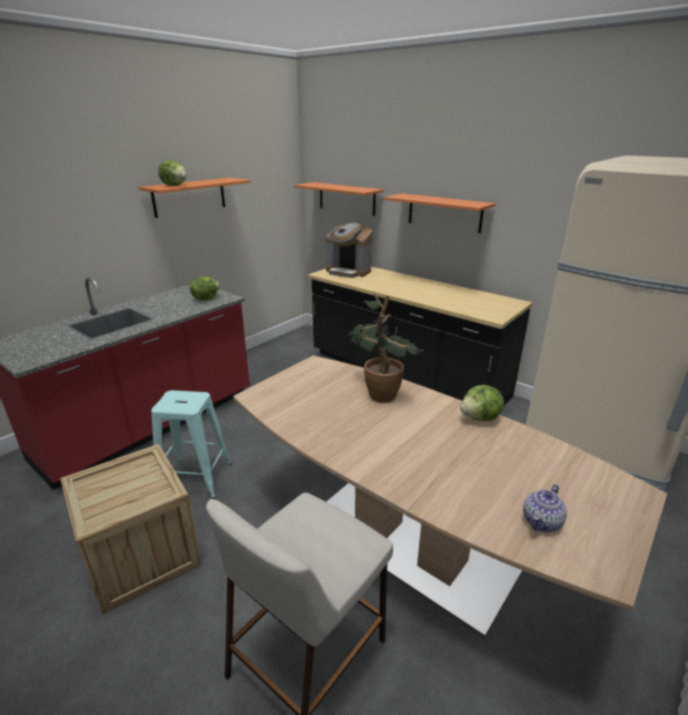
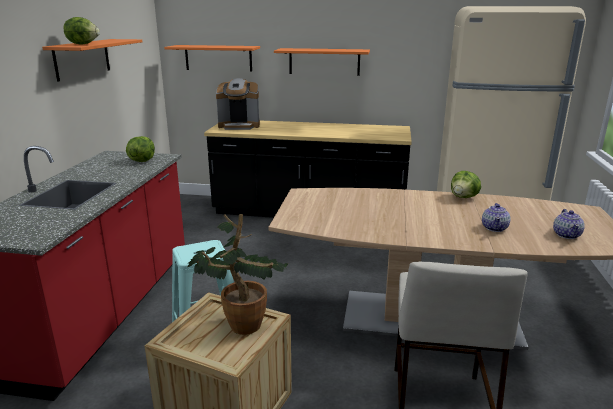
camera: 30 degrees left, 5 degrees down
potted plant [348,294,423,403] -> potted plant moved to [188,214,289,335]
none -> teapot [482,203,511,232]

